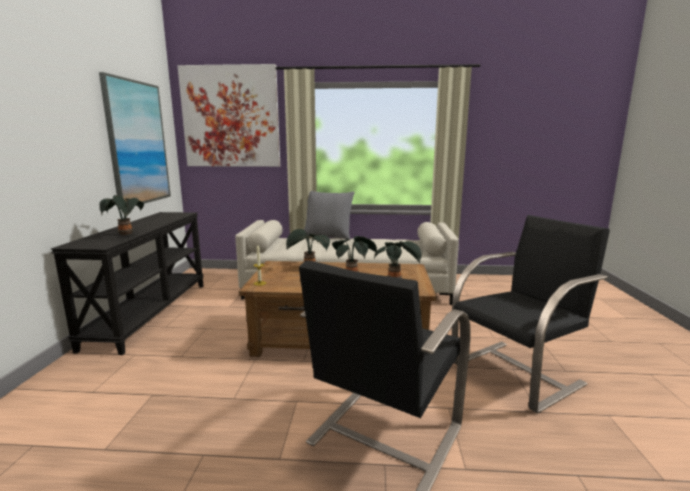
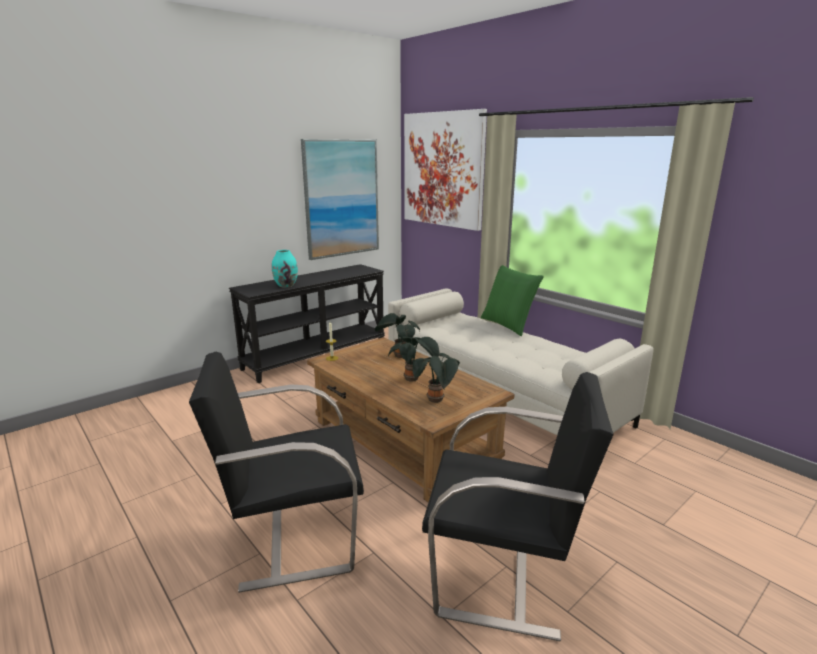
camera: 45 degrees right, 5 degrees up
potted plant [100,195,144,235] -> turquoise vase [272,250,298,288]
grey pillow [304,191,355,239] -> green pillow [481,265,544,336]

